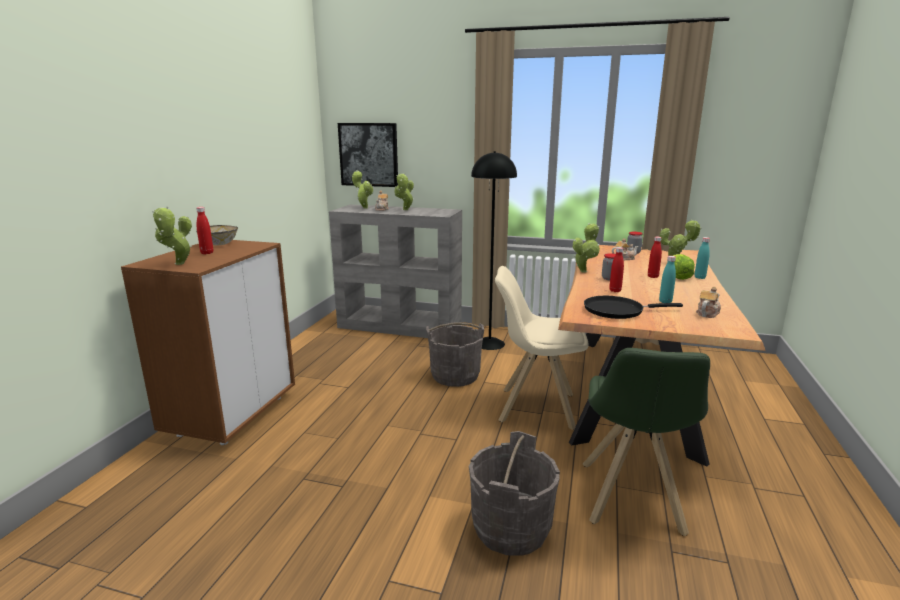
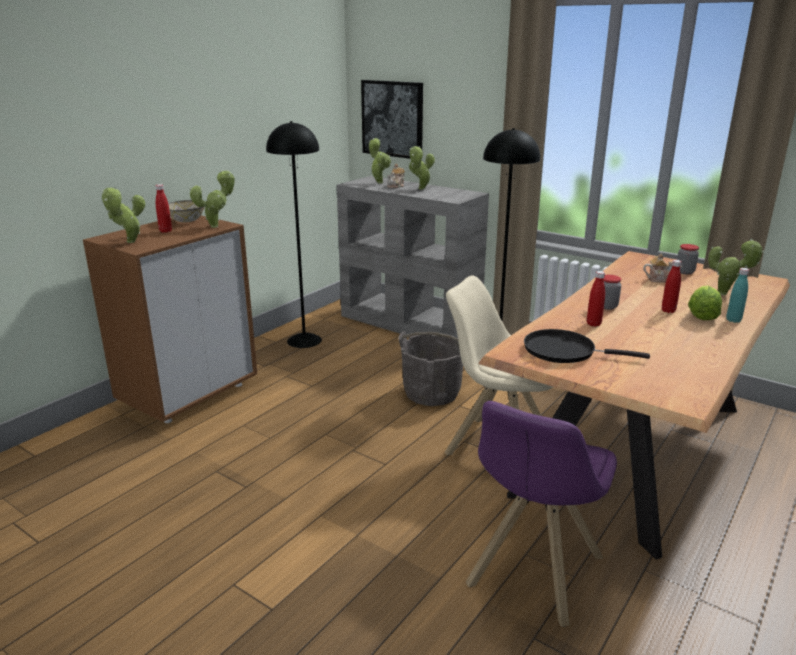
camera: 20 degrees right, 5 degrees up
grey bucket [469,431,560,556] -> none
potted plant [573,223,600,273] -> potted plant moved to [190,170,235,228]
green chair [582,348,710,536] -> purple chair [466,401,617,627]
turquoise bottle [659,256,676,303] -> none
teapot [696,287,721,318] -> none
none -> black floor lamp [266,121,322,348]

